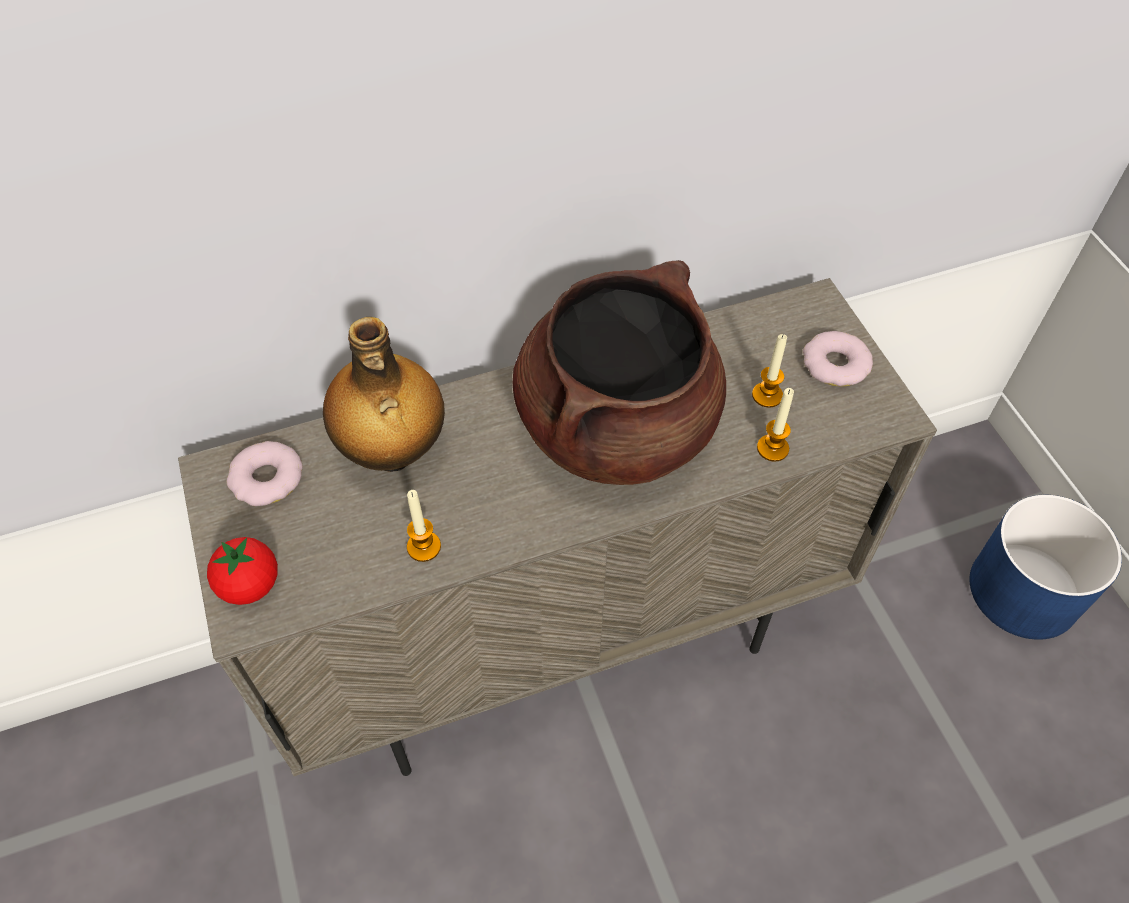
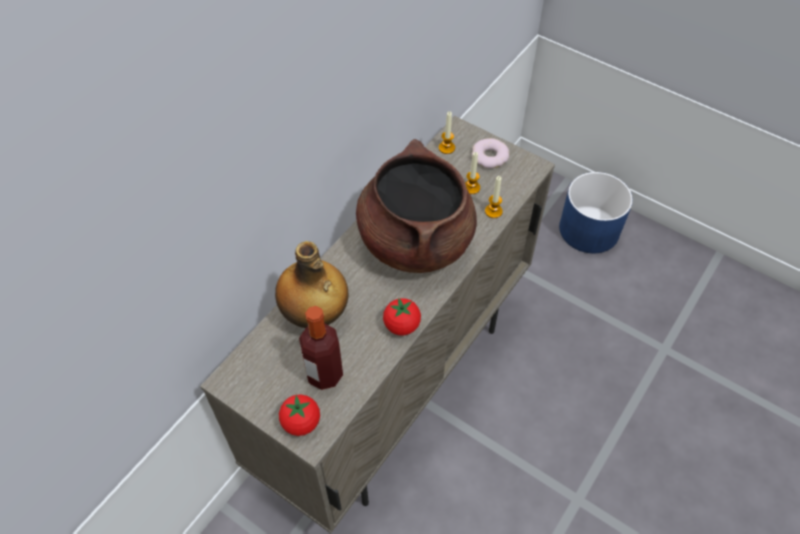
camera: 35 degrees left, 0 degrees up
donut [226,441,303,506] -> none
candle [407,490,441,562] -> candle moved to [439,111,455,154]
none -> bottle [299,306,343,390]
none -> tomato [383,298,421,335]

